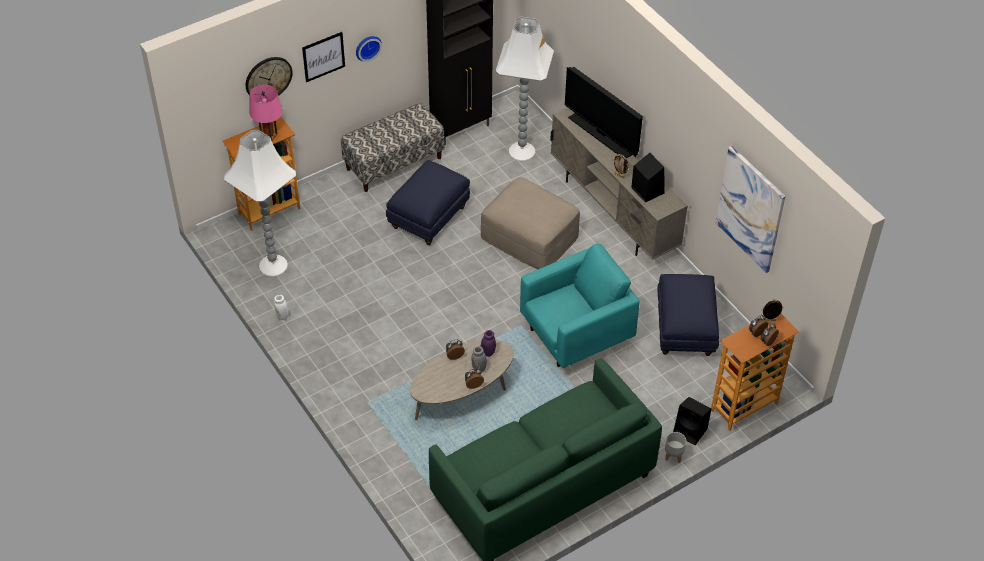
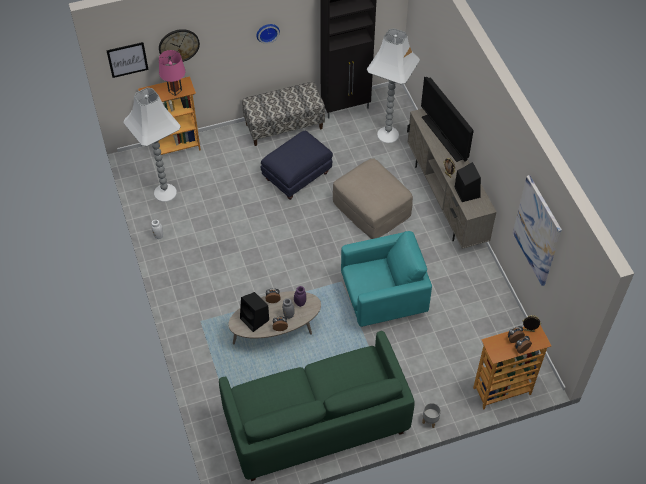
camera: 15 degrees right, 5 degrees up
picture [302,32,345,82] -> picture moved to [106,42,149,78]
blue ottoman [657,274,719,356] -> none
black speaker [673,397,711,445] -> black speaker moved to [240,292,269,332]

